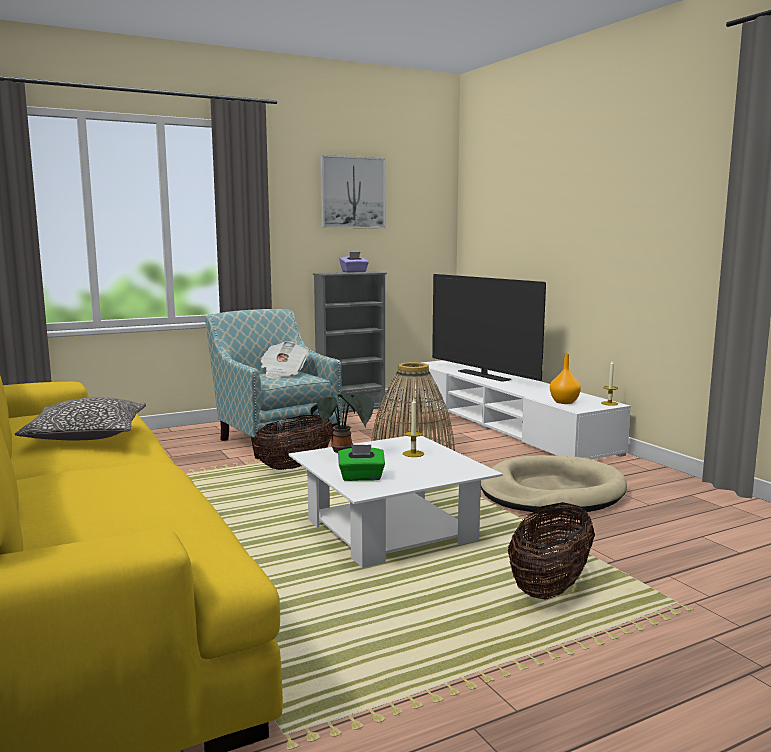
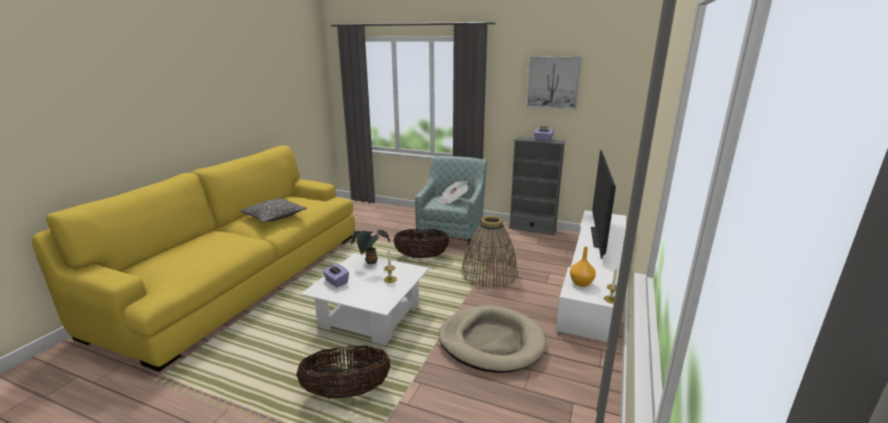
camera: 50 degrees right, 10 degrees up
green tissue box [338,444,385,481] -> purple tissue box [323,263,349,287]

